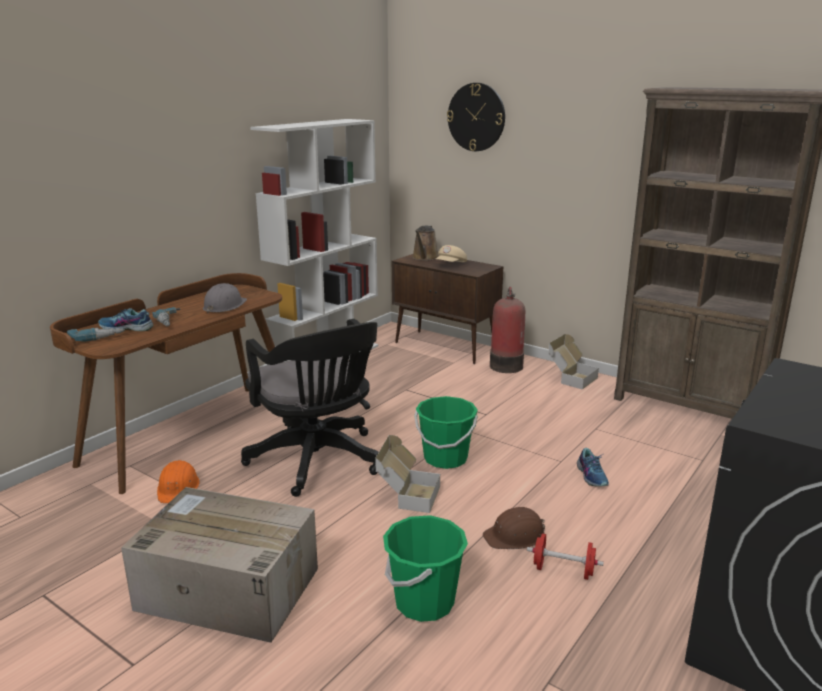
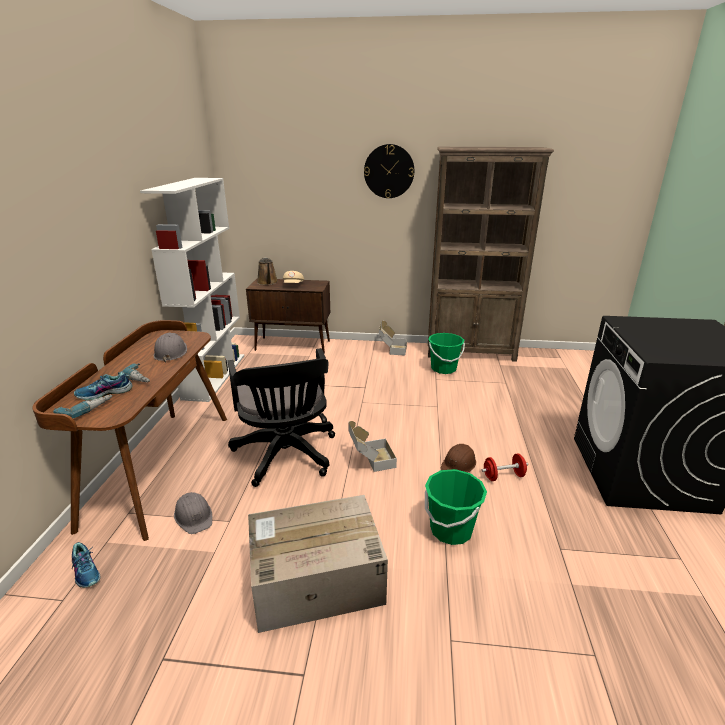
camera: 30 degrees left, 5 degrees up
orange hard hat [157,460,200,503] -> grey hard hat [174,492,212,534]
black office chair [241,319,379,497] -> black office chair turned 45 degrees clockwise [228,348,335,487]
green bucket [414,396,478,469] -> green bucket moved to [428,333,465,374]
wall clock [447,83,505,151] -> wall clock moved to [364,144,414,198]
fire extinguisher [490,287,525,373] -> none
shoe [577,448,609,486] -> shoe moved to [72,542,100,588]

